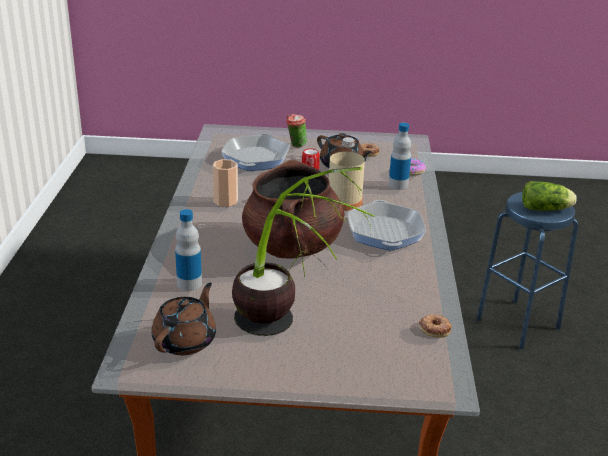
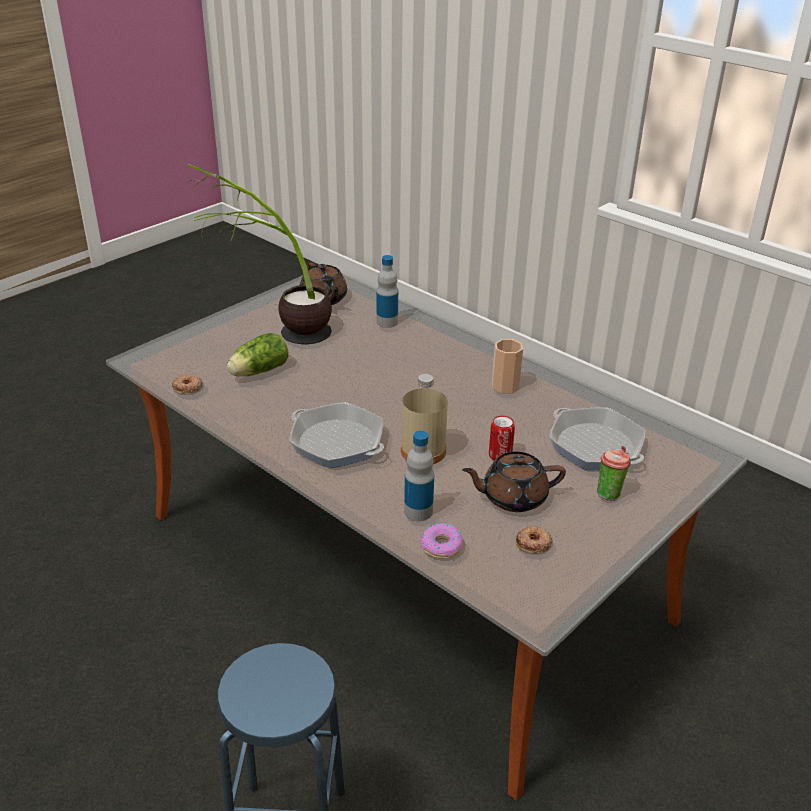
camera: 130 degrees right, 5 degrees up
brown cooking pot [242,159,344,259] -> none
lettuce [522,181,577,211] -> lettuce moved to [227,333,288,377]

